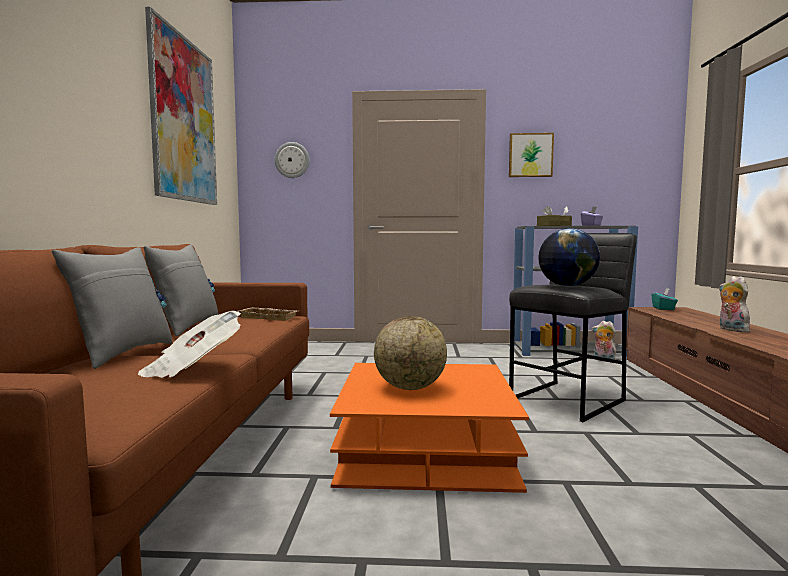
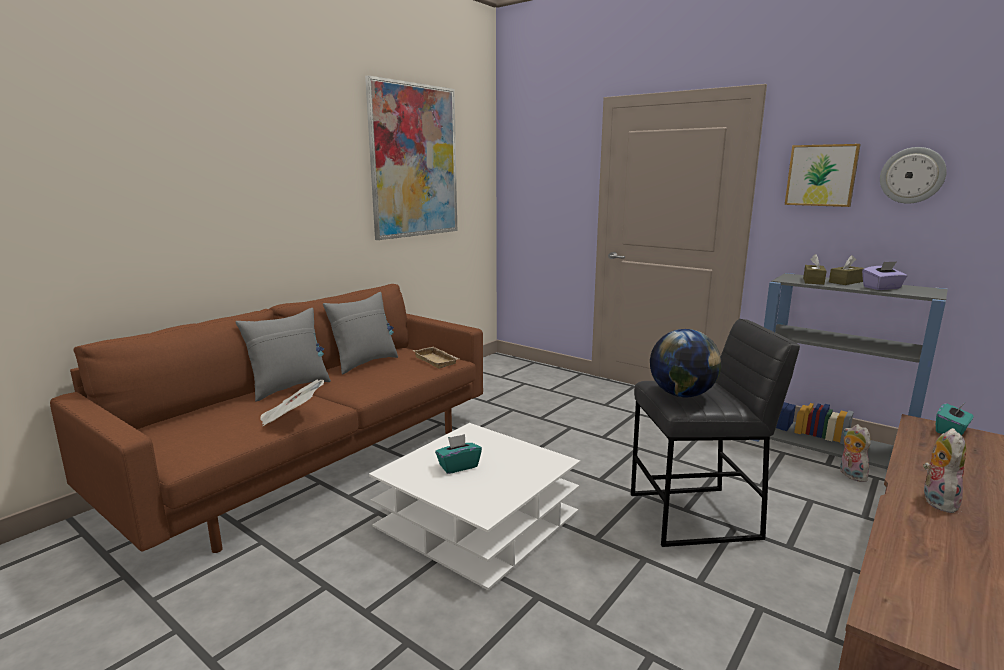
camera: 35 degrees right, 10 degrees up
wall clock [275,142,309,178] -> wall clock moved to [880,147,947,204]
orange coffee table [330,363,529,493] -> white coffee table [369,423,580,590]
globe [374,316,447,390] -> turquoise tissue box [435,434,482,474]

